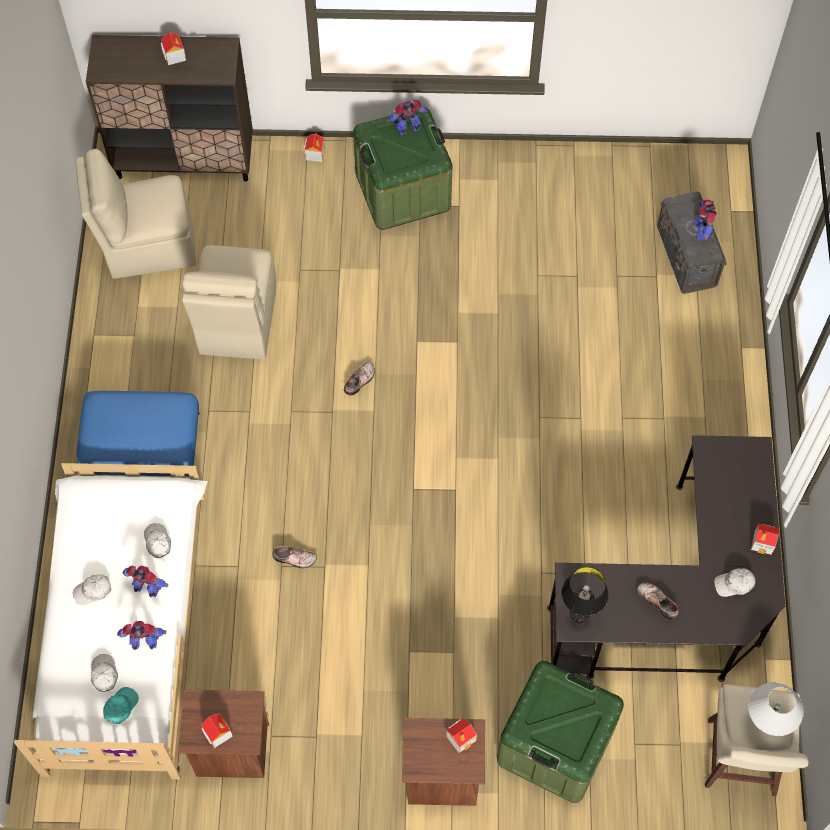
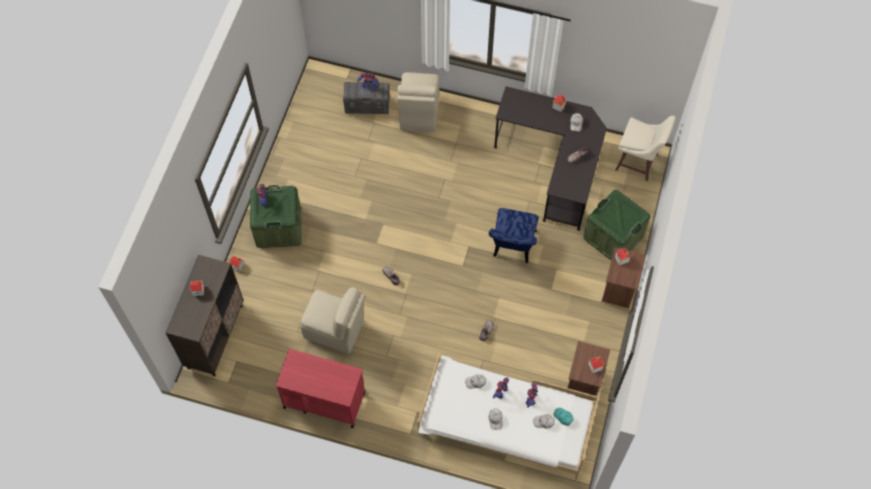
camera: 75 degrees left, 0 degrees up
beige chair [75,149,196,279] -> beige chair moved to [398,72,439,132]
blue ottoman [77,391,200,477] -> none
black table lamp [562,567,609,624] -> none
white table lamp [748,683,804,736] -> none
none -> red cart [276,349,366,428]
none -> blue chair [489,208,539,263]

